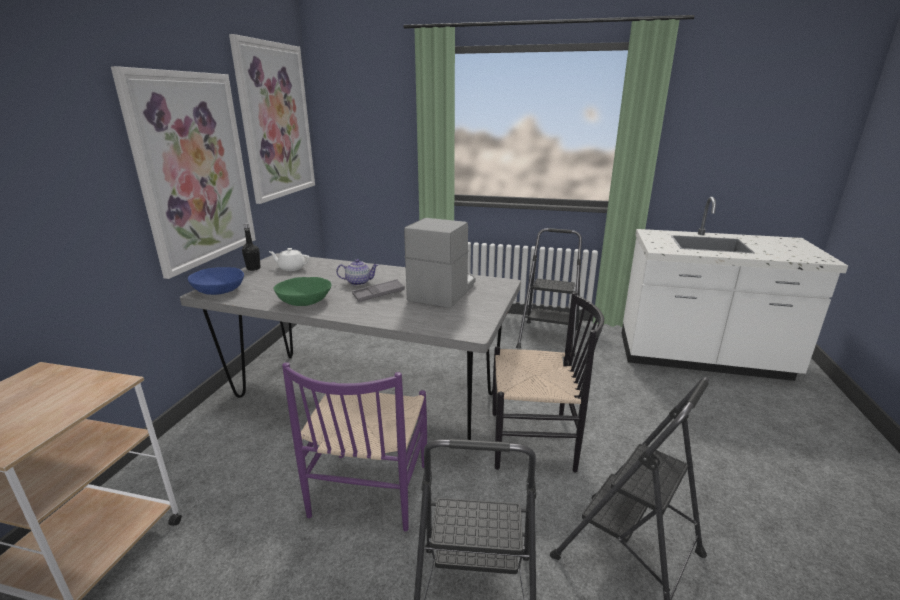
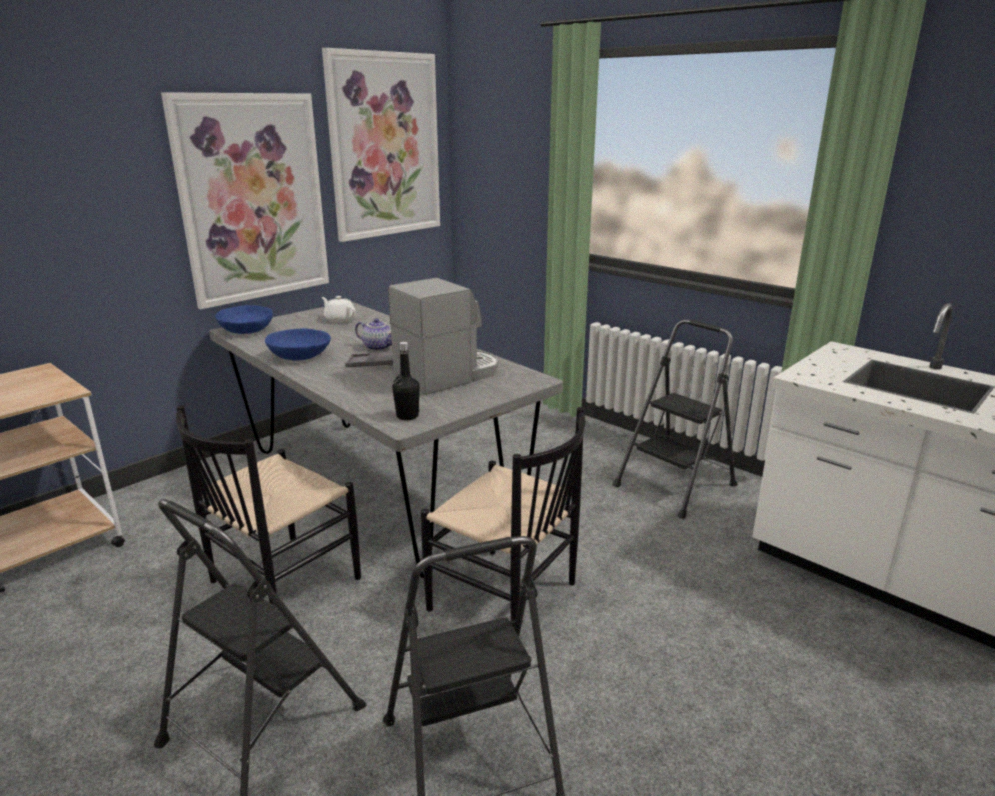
camera: 30 degrees right, 0 degrees up
black bottle [242,223,261,271] -> black bottle moved to [392,342,420,420]
green bowl [273,277,331,306] -> blue bowl [265,328,331,361]
purple chair [282,362,427,532] -> black chair [176,405,361,605]

